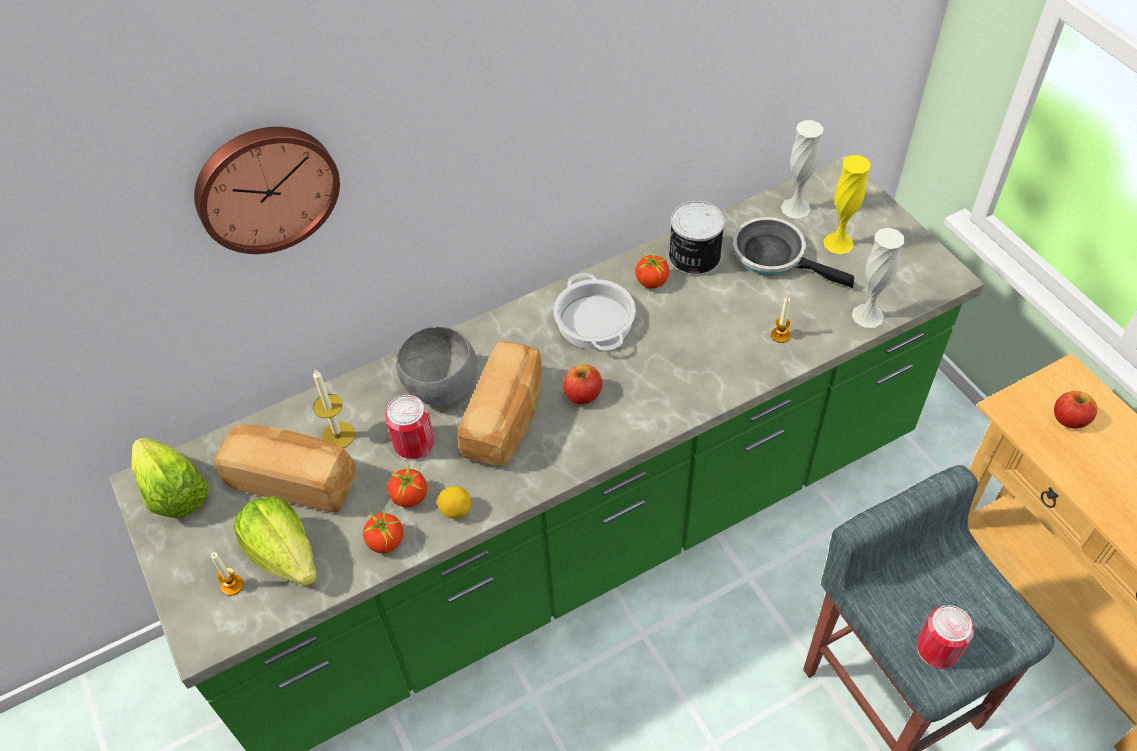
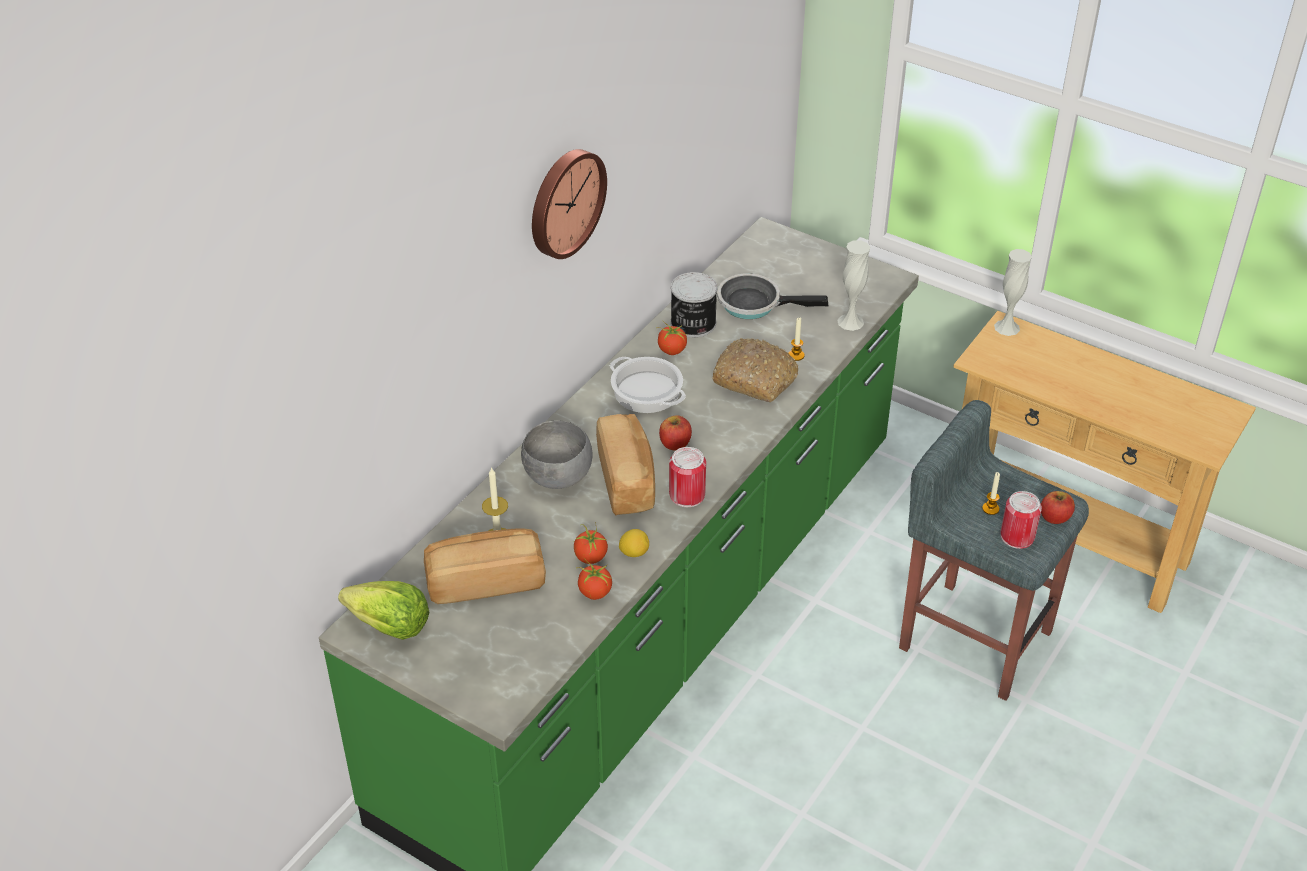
camera: 30 degrees left, 10 degrees down
wall clock [194,127,340,254] -> wall clock moved to [532,149,607,259]
candle [211,552,244,596] -> candle moved to [982,472,1000,515]
lettuce [234,497,317,586] -> none
can [385,395,434,461] -> can moved to [669,447,706,507]
white vase [781,120,824,219] -> white vase moved to [994,249,1032,336]
yellow vase [823,155,871,254] -> none
apple [1054,391,1097,429] -> apple moved to [1041,491,1075,524]
none -> bread [711,338,798,402]

